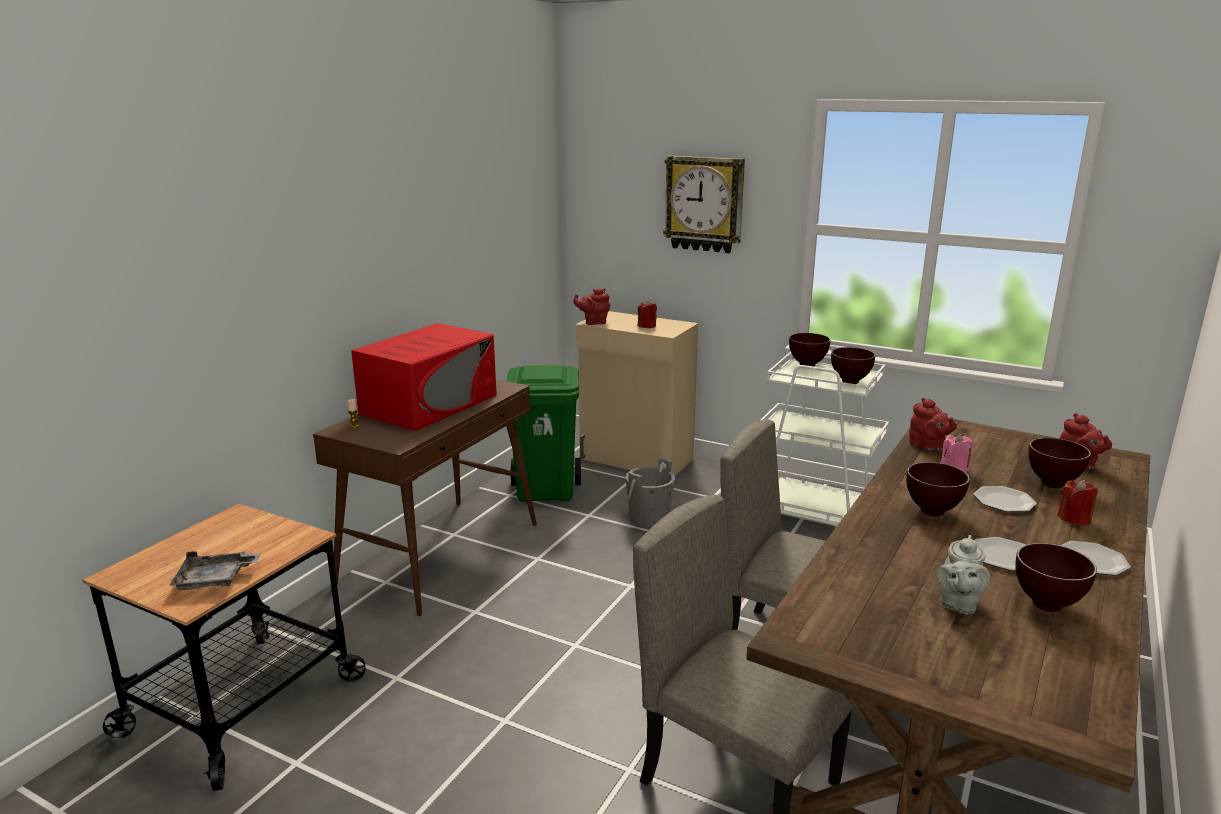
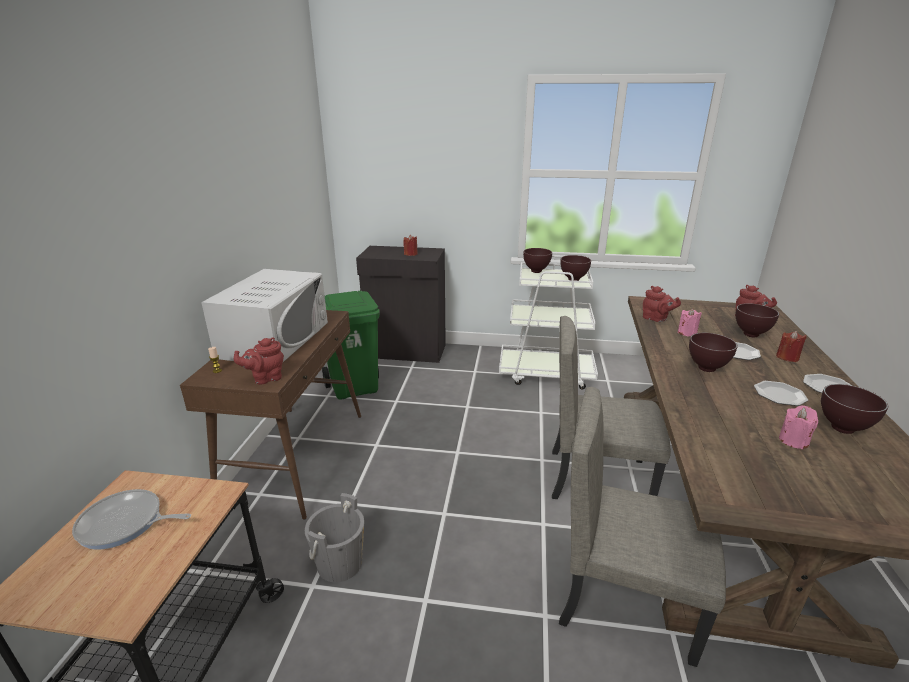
camera: 20 degrees left, 5 degrees up
grey tray [169,551,261,590] -> none
red microwave [351,323,497,431] -> white microwave [201,269,328,362]
red teapot [573,288,610,325] -> red teapot moved to [234,338,284,384]
beige cabinet [575,311,698,475] -> black cabinet [356,246,446,363]
grey bucket [625,457,675,528] -> grey bucket moved to [305,493,364,582]
wall clock [663,156,745,253] -> none
grey teapot [937,535,990,615] -> pink candle [779,406,818,449]
none -> frying pan [72,489,191,550]

